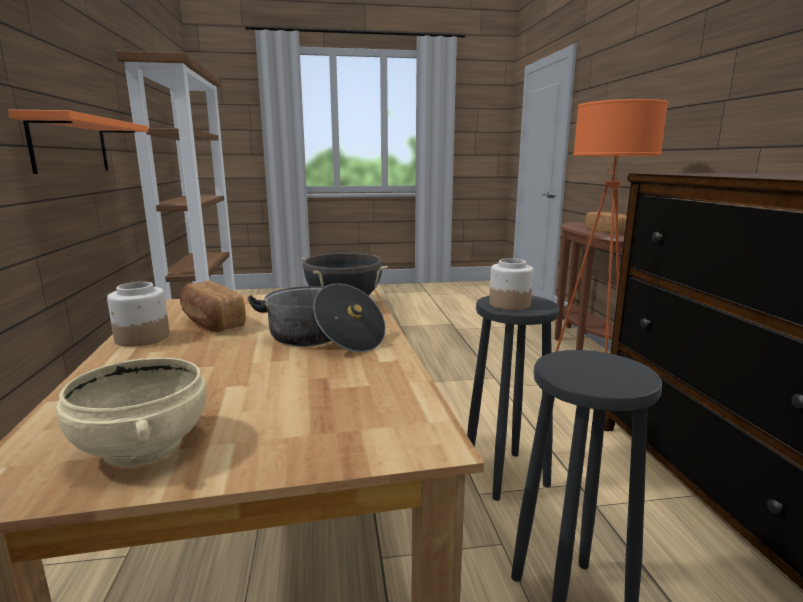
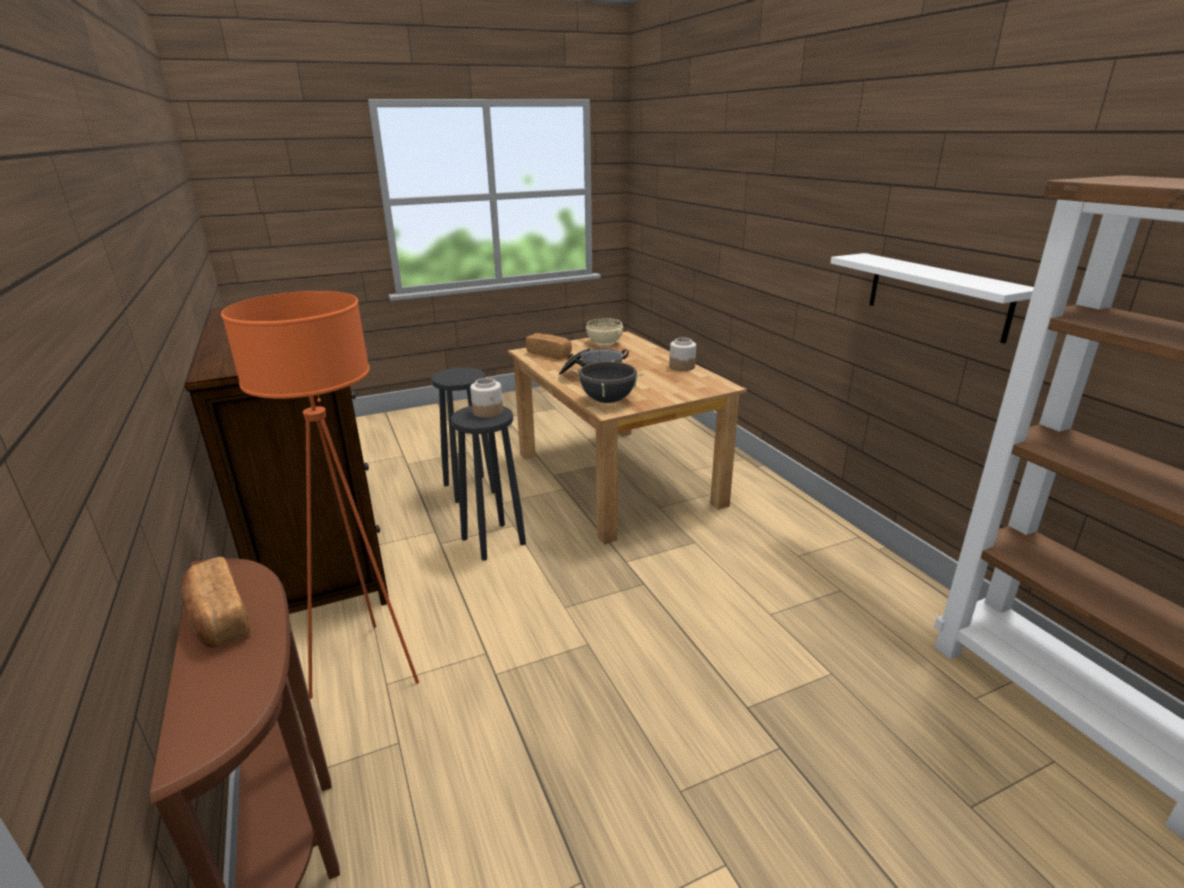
camera: 165 degrees right, 10 degrees up
orange shelf [8,109,149,174] -> white shelf [831,253,1034,344]
bread [180,281,246,332] -> bread moved to [526,333,572,359]

